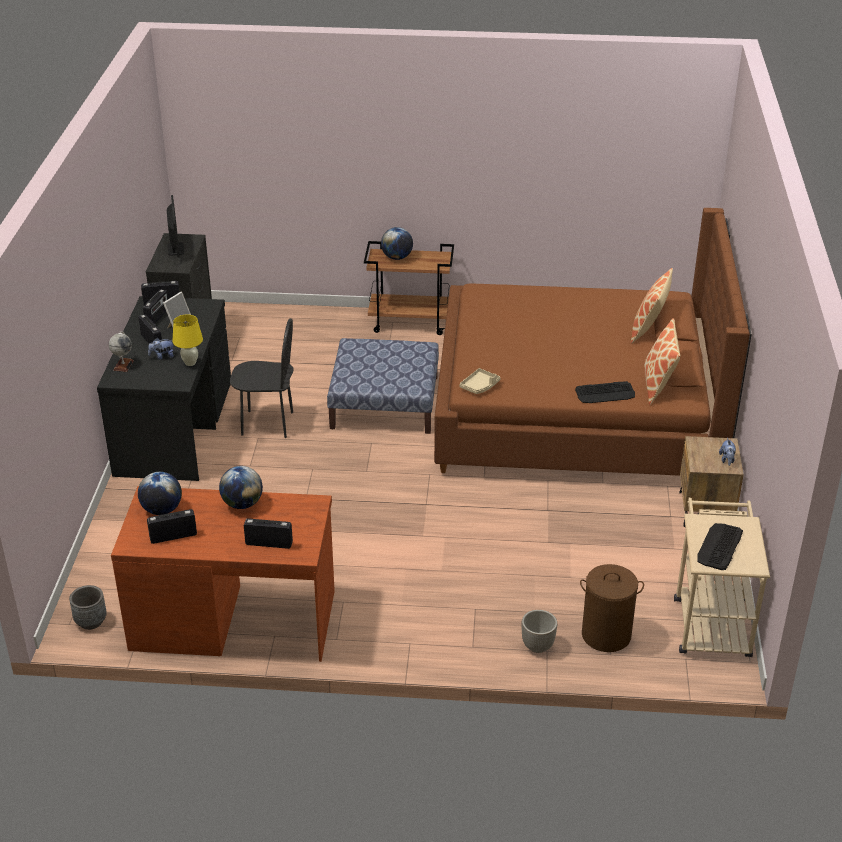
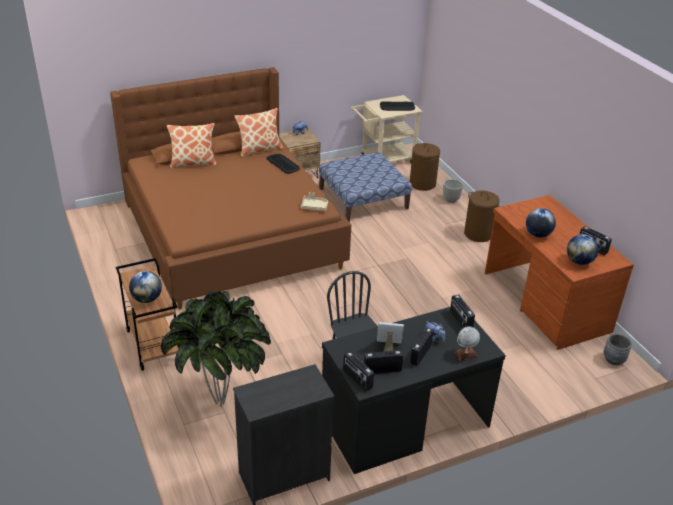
camera: 120 degrees left, 0 degrees up
monitor [167,195,184,257] -> none
yellow table lamp [172,314,203,366] -> none
radio [244,518,293,549] -> radio moved to [450,294,475,328]
ottoman [327,338,439,434] -> ottoman moved to [319,152,412,222]
none -> potted plant [161,291,271,407]
none -> brown laundry basket [464,190,500,242]

